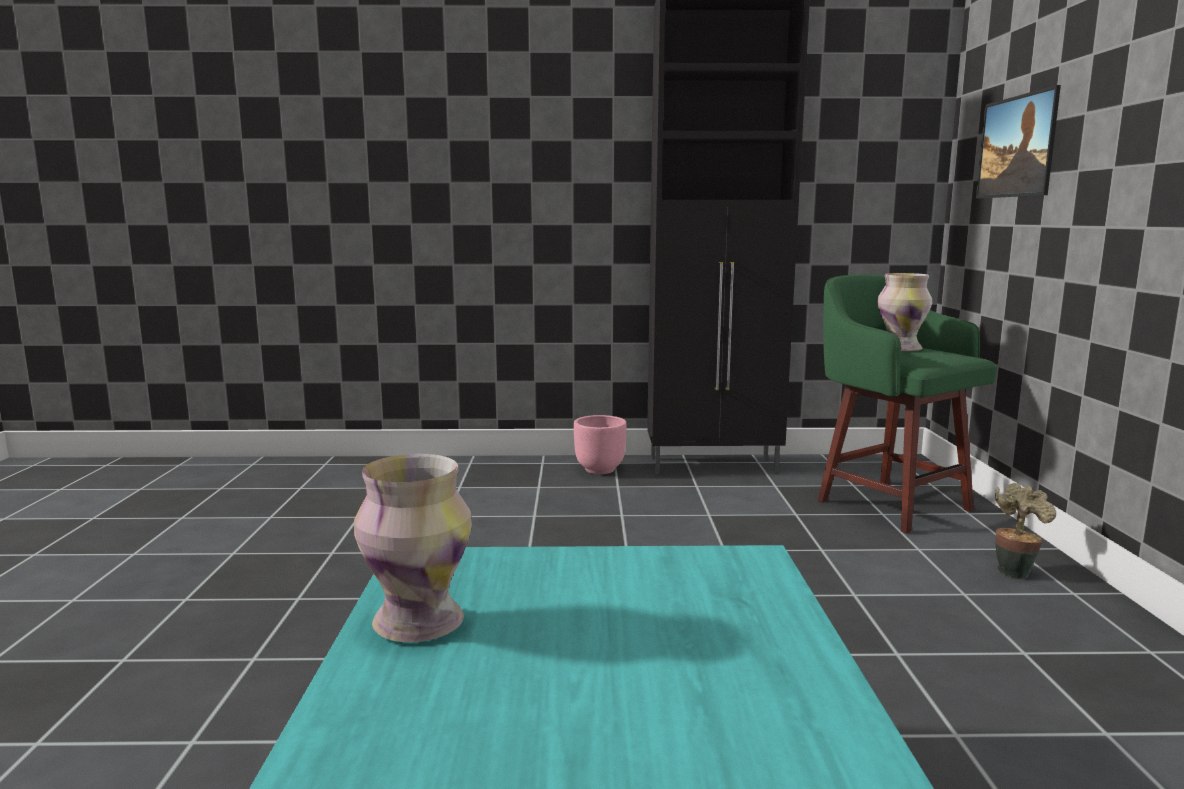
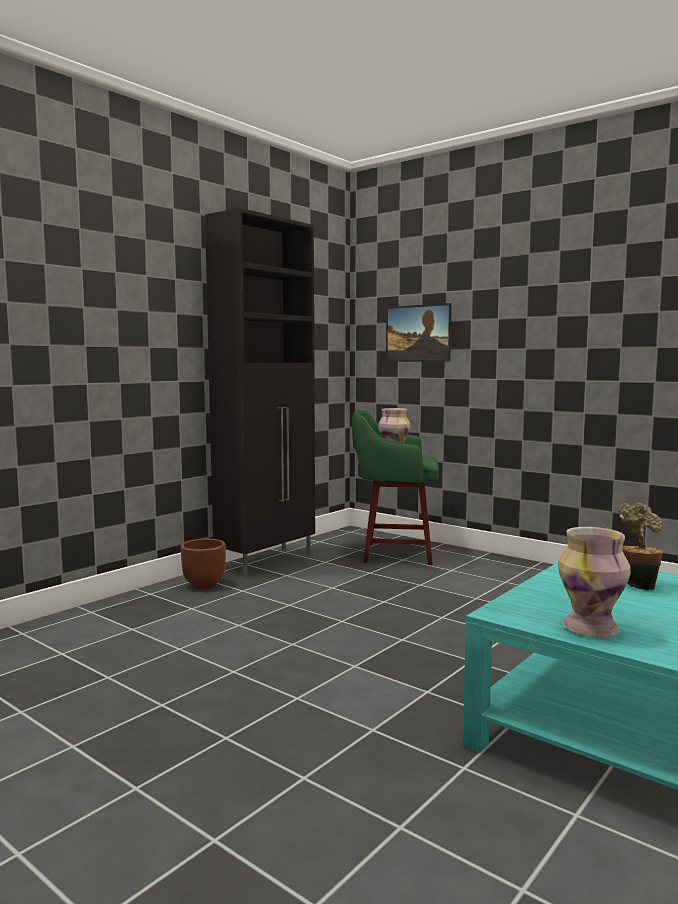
camera: 50 degrees left, 5 degrees down
pink planter [574,415,627,474] -> brown planter [181,539,226,589]
potted plant [995,483,1056,579] -> potted plant moved to [618,502,663,590]

